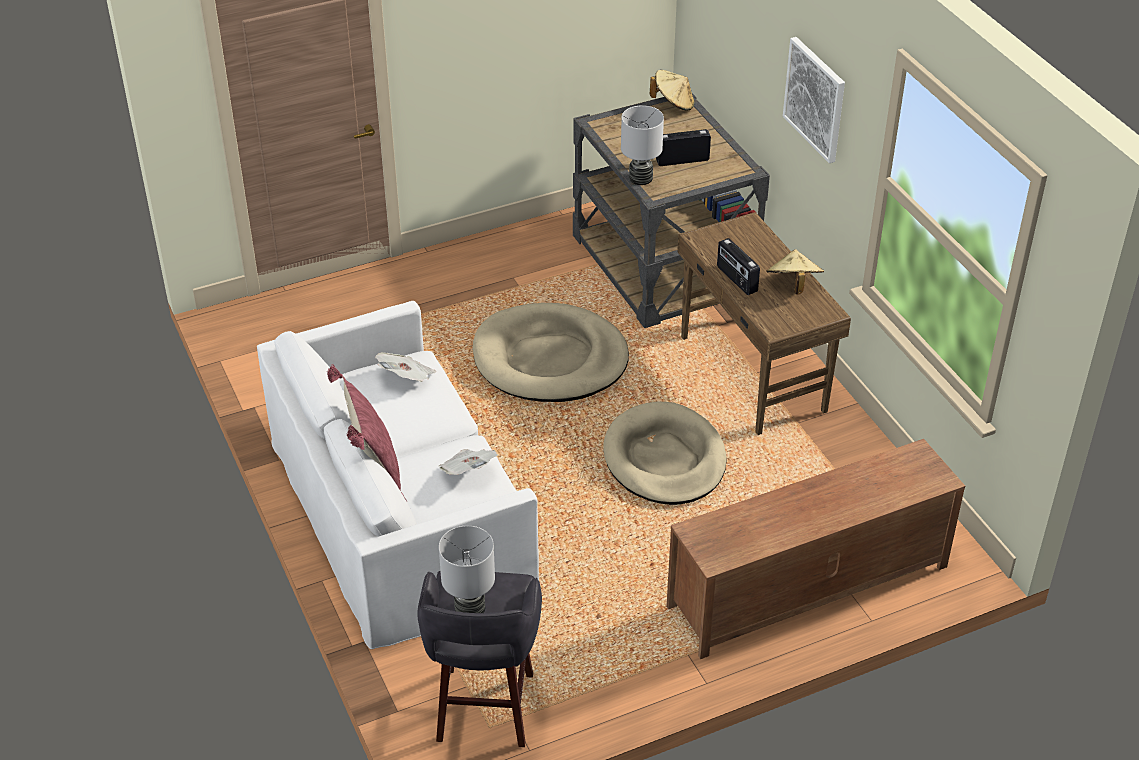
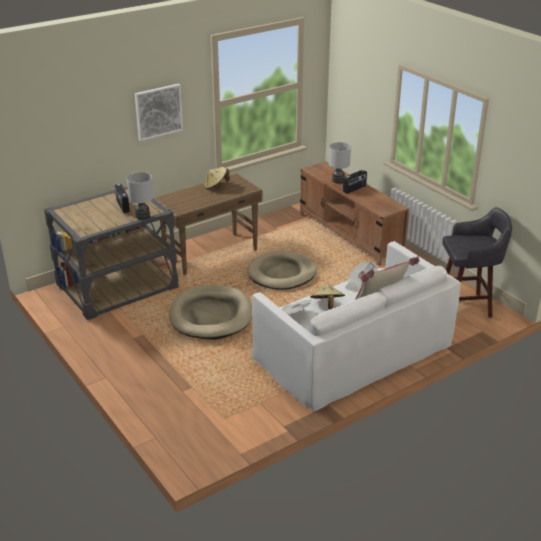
camera: 100 degrees left, 10 degrees down
grey table lamp [439,526,495,613] -> grey table lamp moved to [329,142,351,183]
beige hat [650,70,694,110] -> beige hat moved to [311,283,345,309]
radio [717,238,760,295] -> radio moved to [343,170,367,194]

